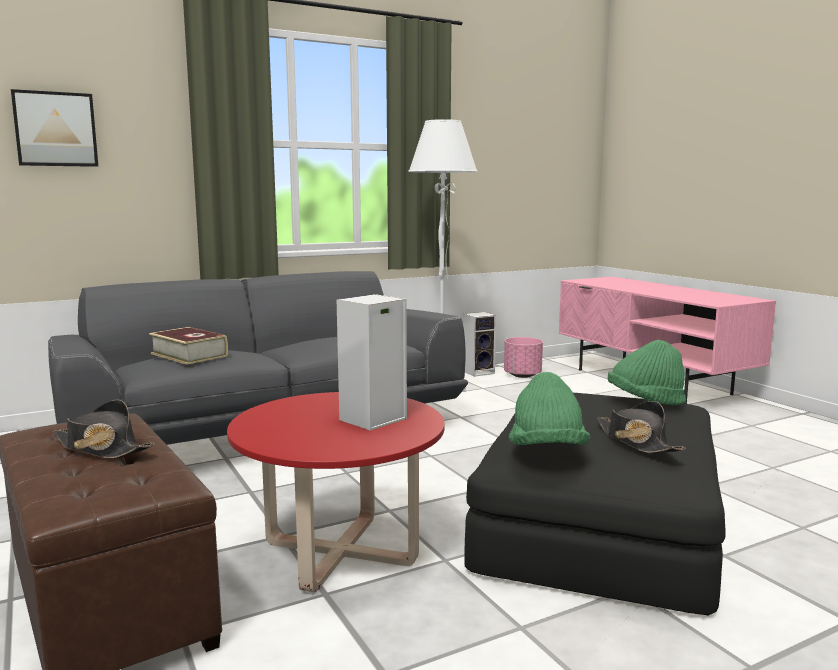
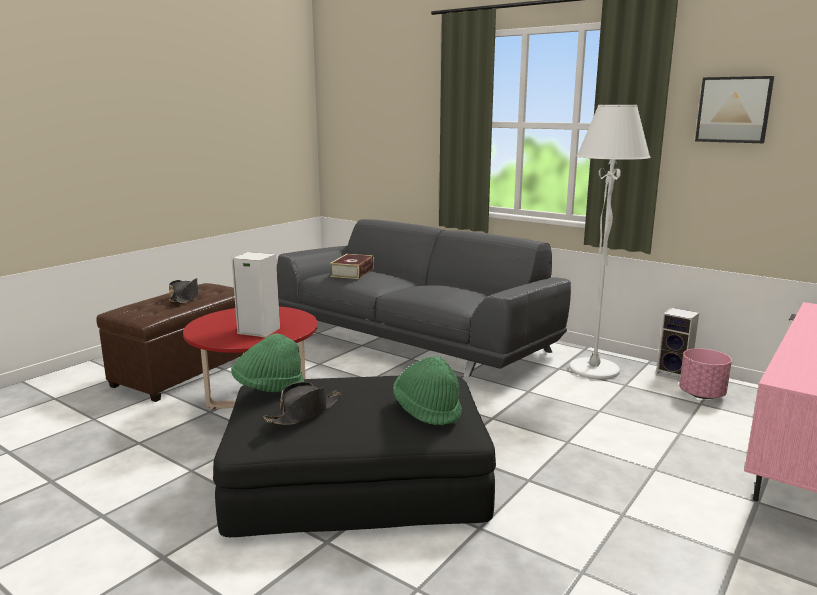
camera: 65 degrees right, 5 degrees up
picture [11,89,98,167] -> picture moved to [695,76,774,143]

